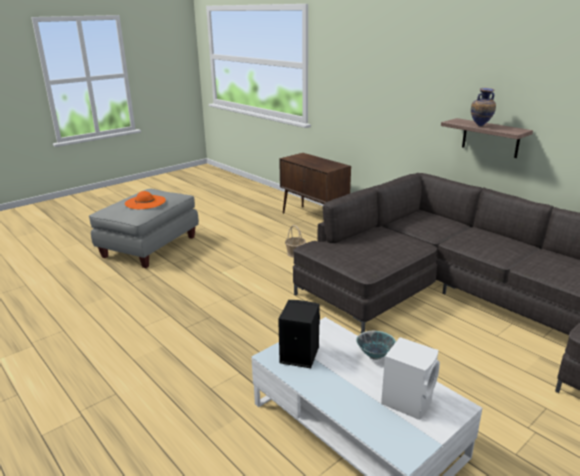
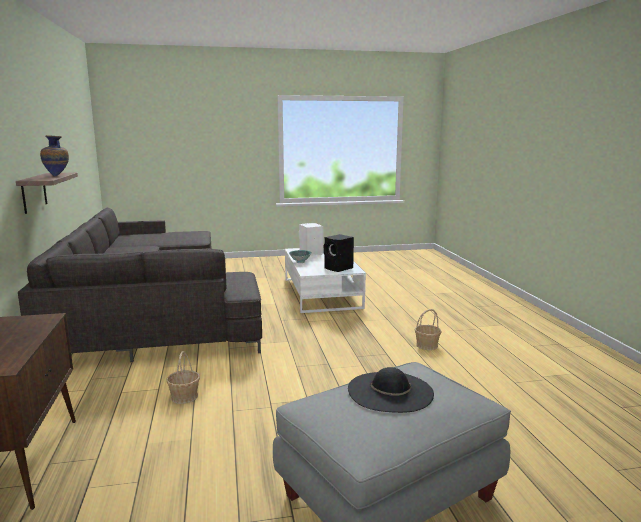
camera: 150 degrees left, 10 degrees down
orange hat [125,191,166,209] -> black hat [348,367,434,413]
none -> basket [414,309,442,350]

